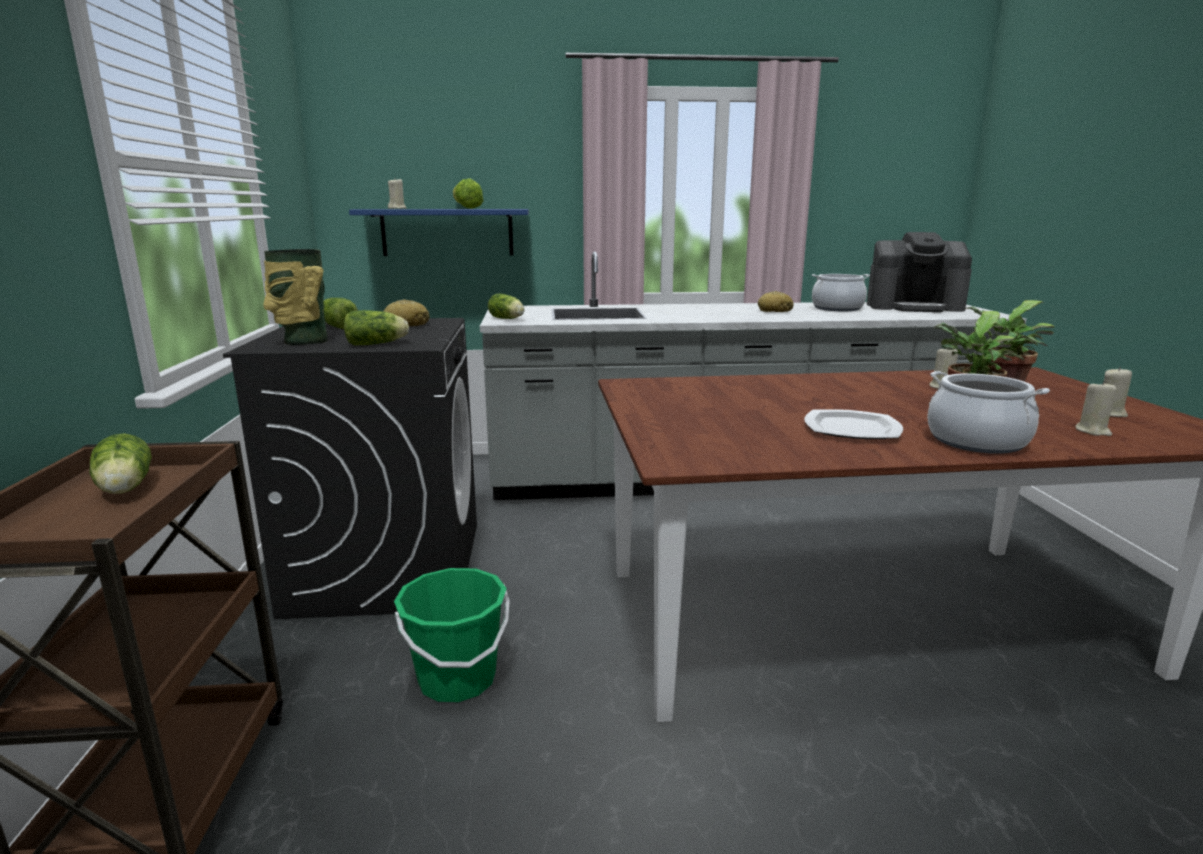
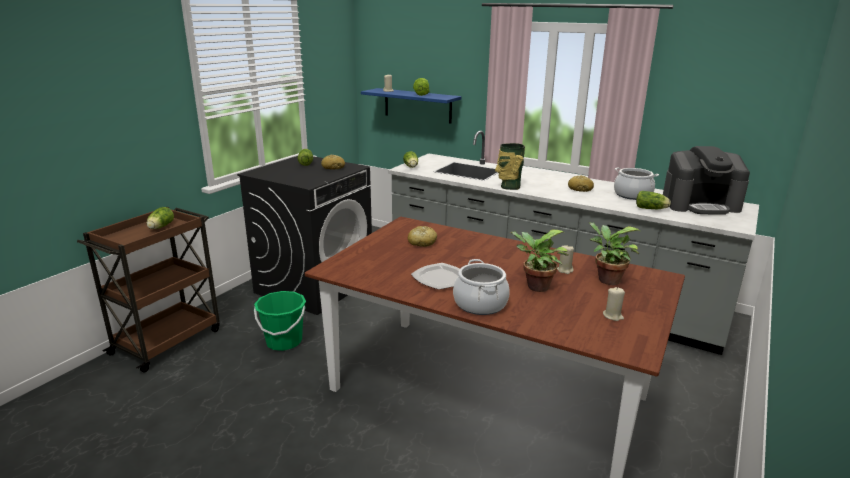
camera: 35 degrees right, 5 degrees up
vase [263,249,328,345] -> vase moved to [495,143,525,190]
lettuce [344,310,409,345] -> lettuce moved to [636,191,671,209]
coffee machine [867,232,972,312] -> coffee machine turned 45 degrees counterclockwise [663,146,750,215]
beige candle [1076,381,1117,436] -> none
none -> bread [408,226,437,247]

